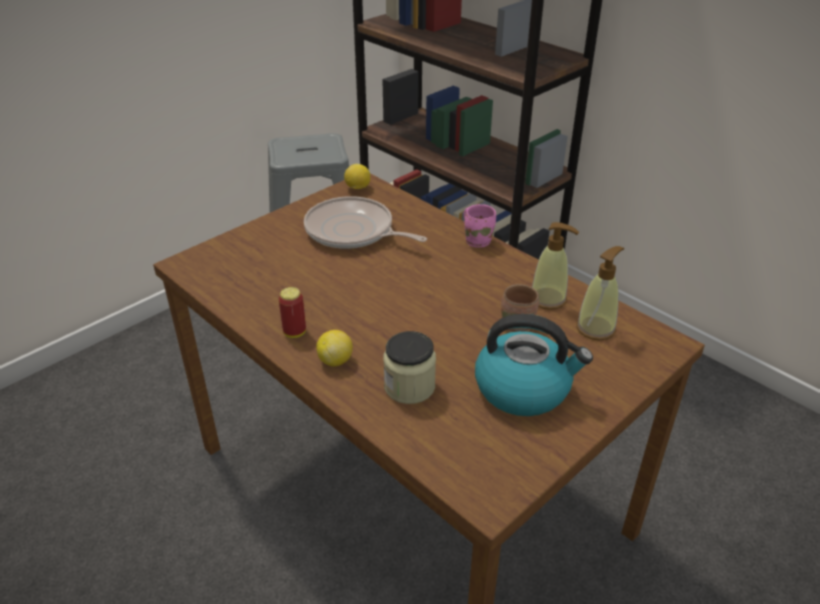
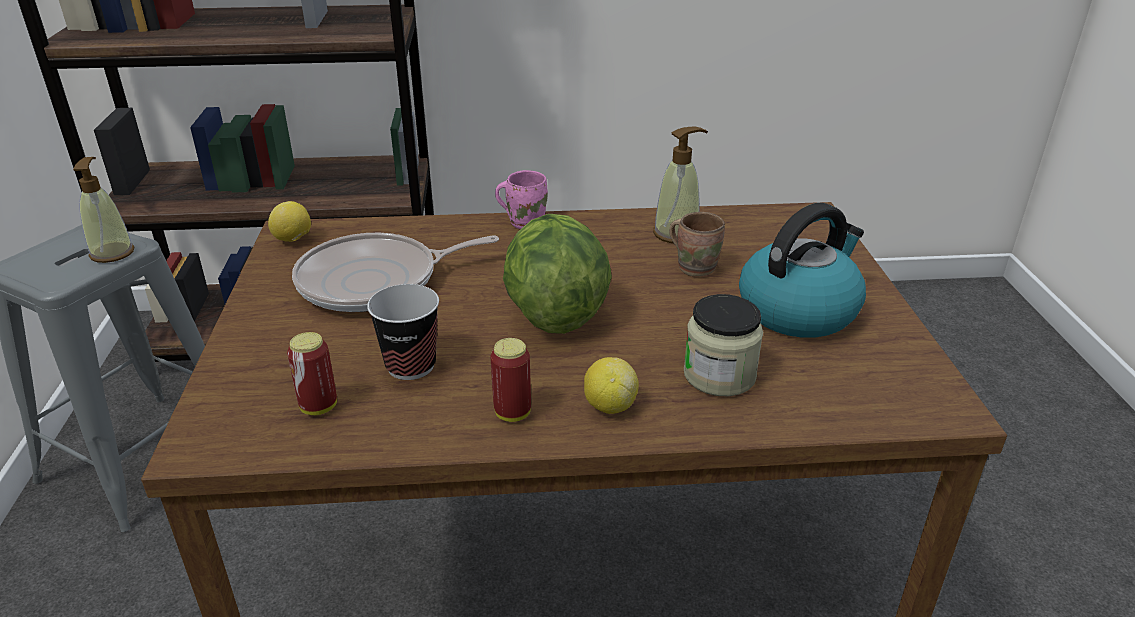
camera: 50 degrees left, 5 degrees down
soap dispenser [576,246,624,340] -> soap dispenser moved to [73,157,134,263]
none -> can [287,332,337,415]
none -> cup [367,284,439,380]
none -> lettuce [503,214,612,334]

